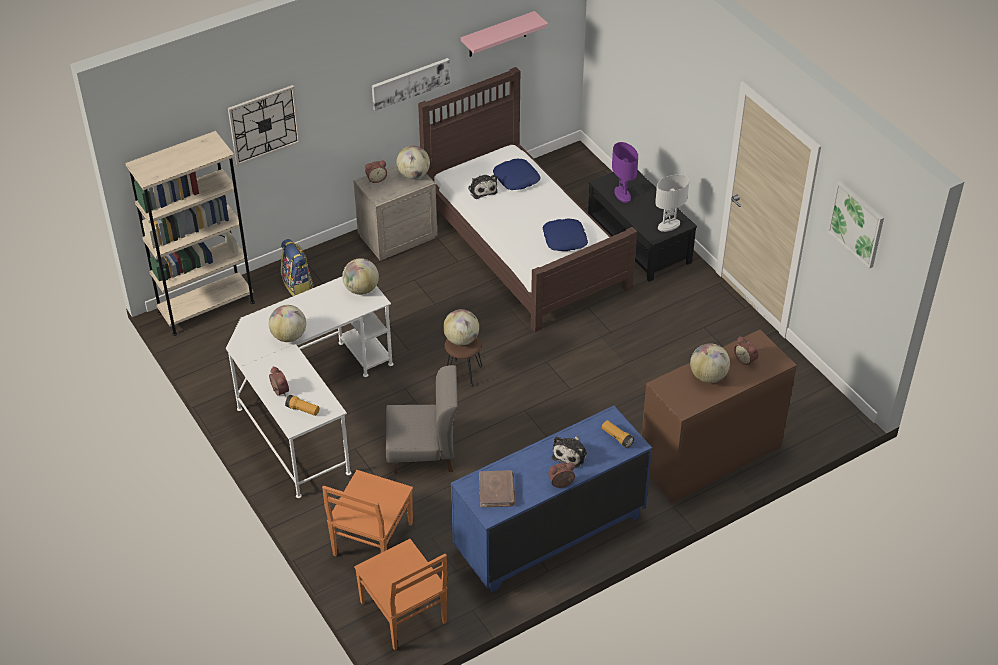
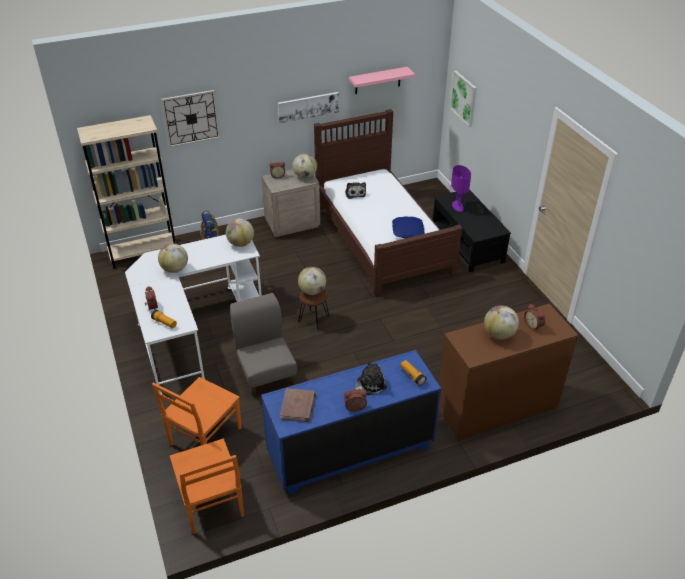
camera: 10 degrees right, 5 degrees down
grey chair [386,365,458,474] -> grey chair turned 120 degrees counterclockwise [230,293,297,397]
blue pillow [493,159,541,190] -> none
plush toy [552,436,587,468] -> plush toy turned 150 degrees counterclockwise [355,360,387,395]
white table lamp [655,175,689,232] -> none
picture [827,181,884,269] -> picture moved to [450,71,476,127]

